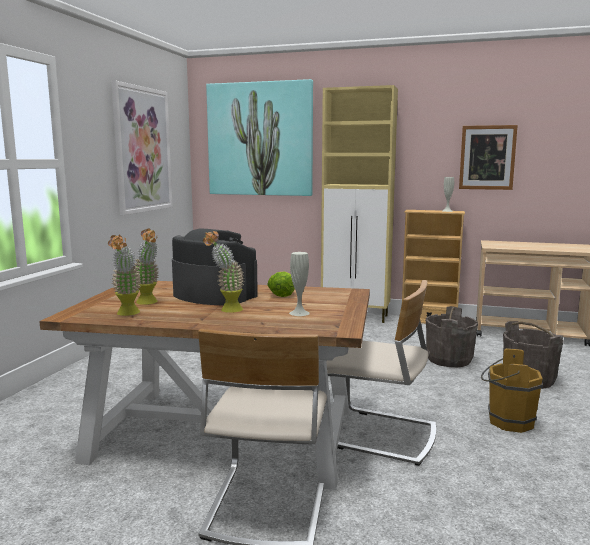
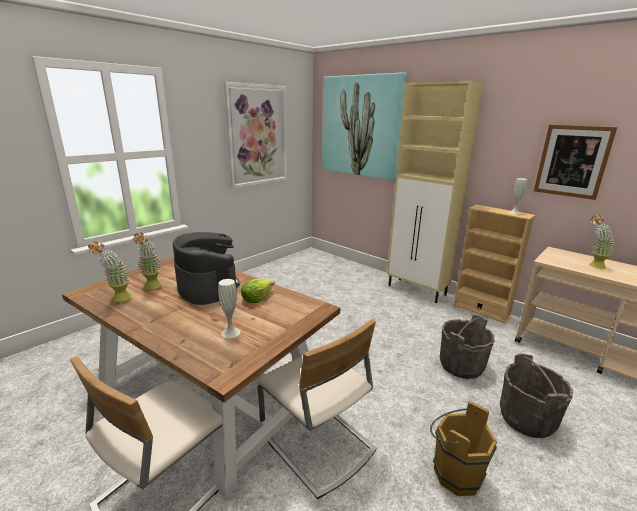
camera: 25 degrees right, 10 degrees up
potted plant [203,231,244,313] -> potted plant moved to [589,215,615,269]

